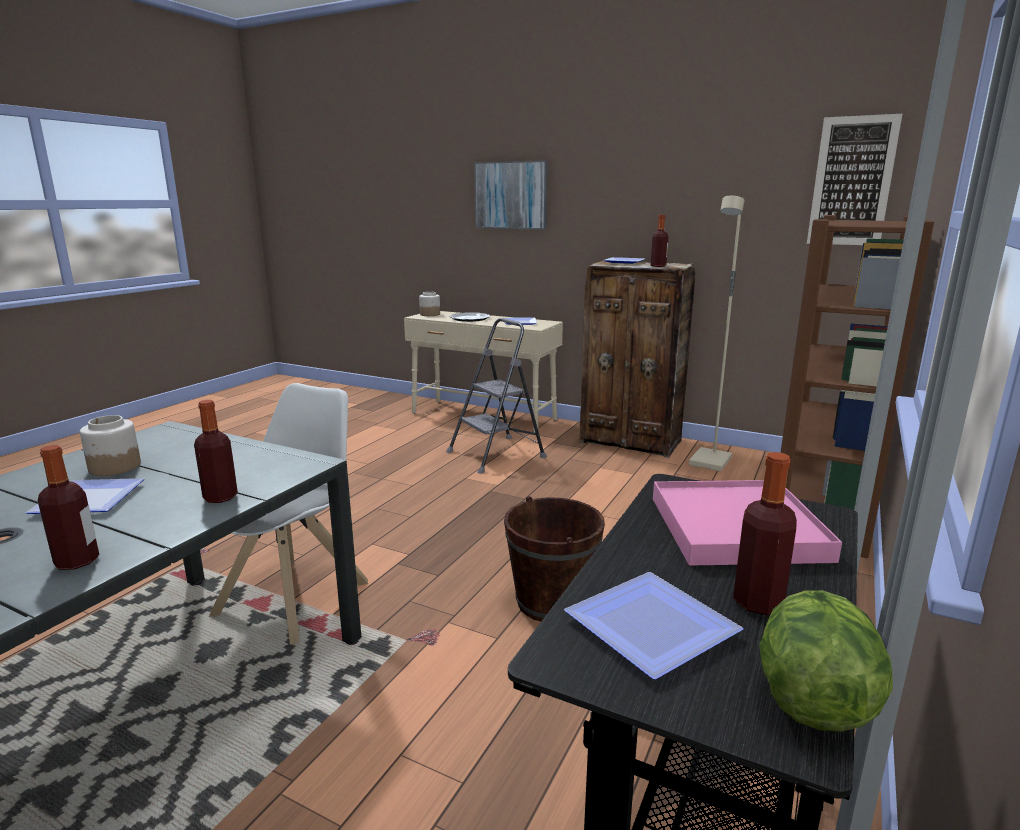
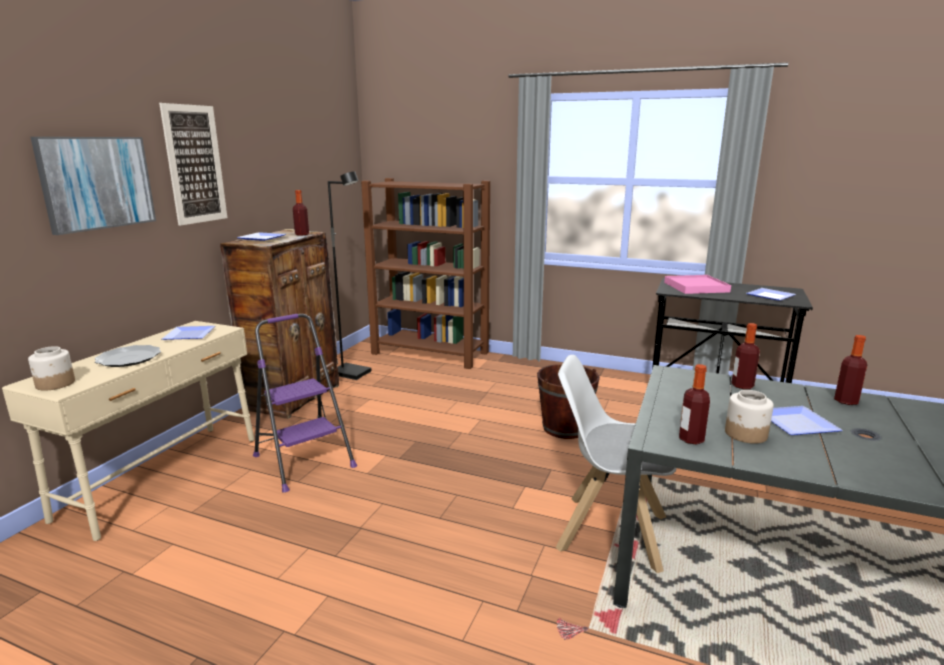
camera: 95 degrees left, 0 degrees up
grey step ladder [446,318,547,474] -> purple step ladder [253,314,357,493]
beige floor lamp [689,196,745,472] -> black floor lamp [328,171,372,380]
bottle [733,452,797,615] -> bottle moved to [679,364,710,445]
lettuce [759,590,893,732] -> none
picture [807,114,902,245] -> picture moved to [159,103,227,226]

